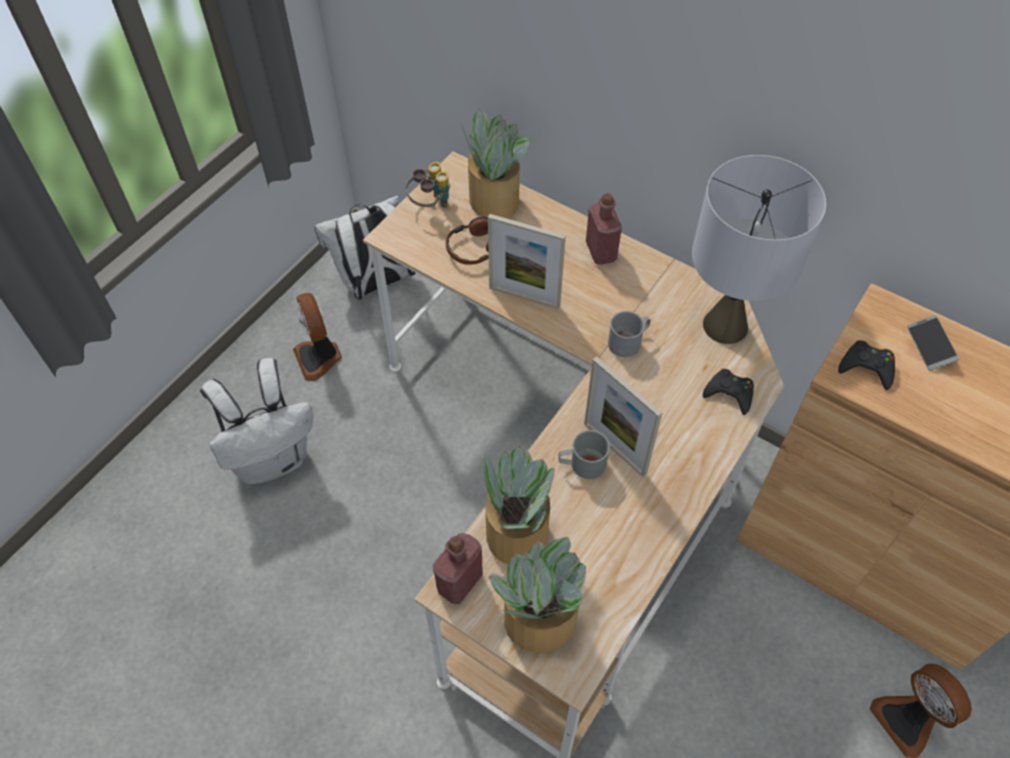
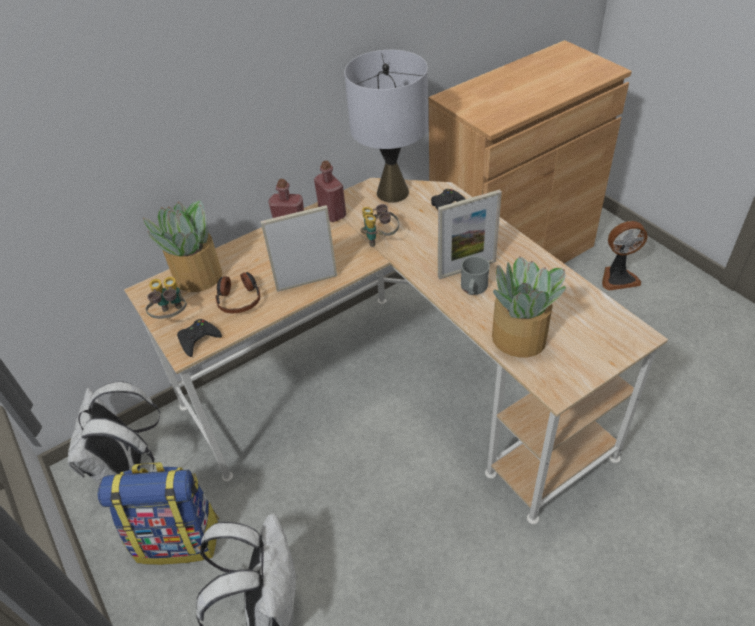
camera: 65 degrees left, 10 degrees down
fan [293,293,342,381] -> backpack [97,462,219,565]
red bottle [432,533,483,604] -> red bottle moved to [314,160,346,222]
picture frame [488,214,566,309] -> picture frame turned 150 degrees counterclockwise [260,205,337,292]
potted plant [489,537,586,653] -> none
grey mug [608,311,651,357] -> binoculars [361,204,399,247]
black game controller [838,340,895,390] -> black game controller moved to [177,319,222,357]
phone [907,315,959,371] -> none

